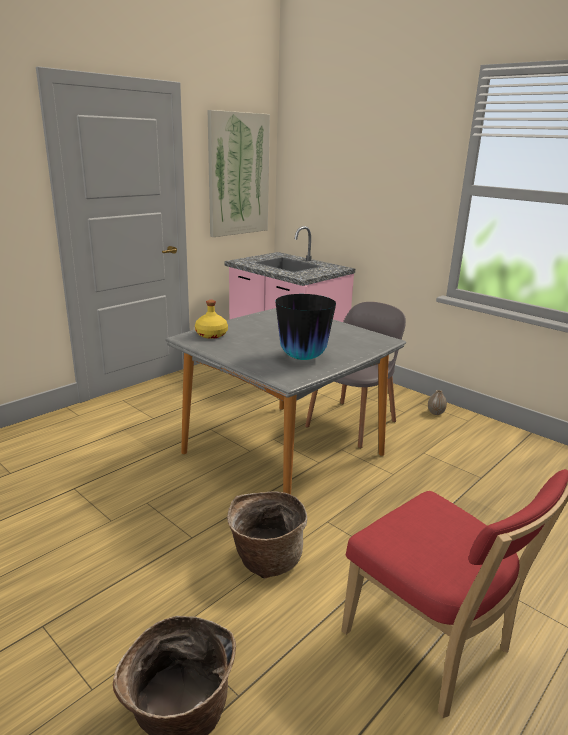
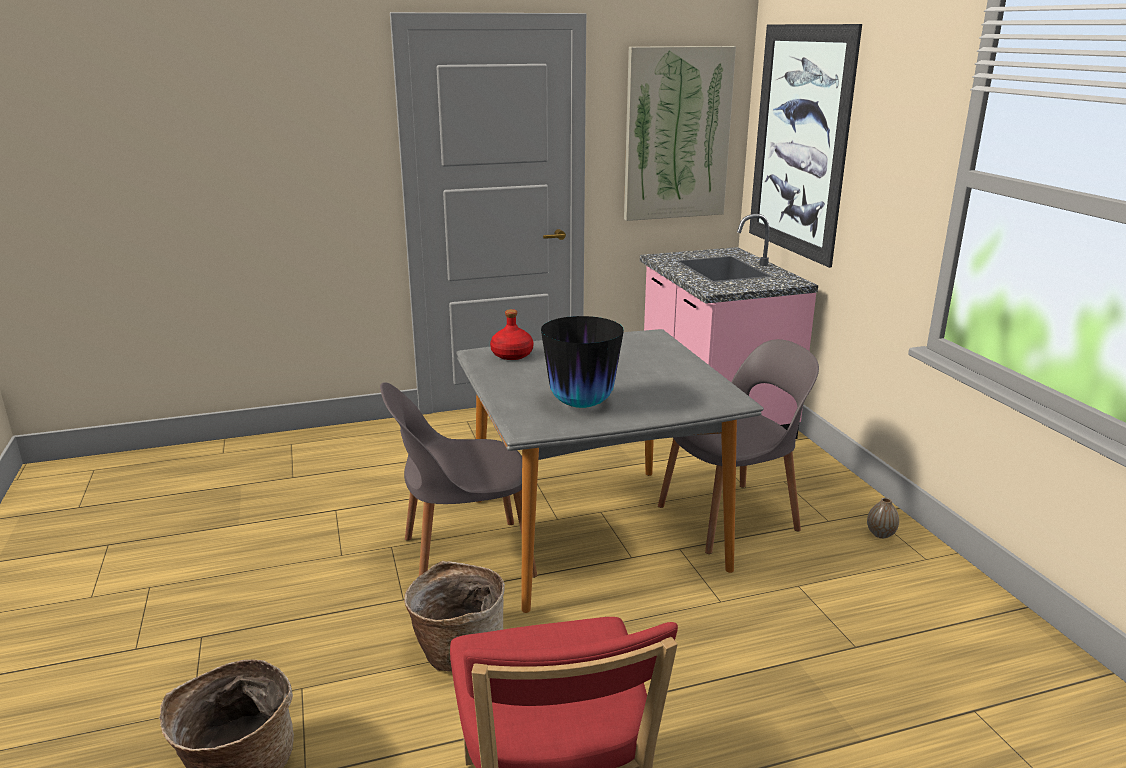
camera: 30 degrees right, 0 degrees up
yellow bottle [195,300,228,339] -> red bottle [490,309,533,360]
none -> grey chair [380,382,537,578]
none -> picture [749,24,862,268]

